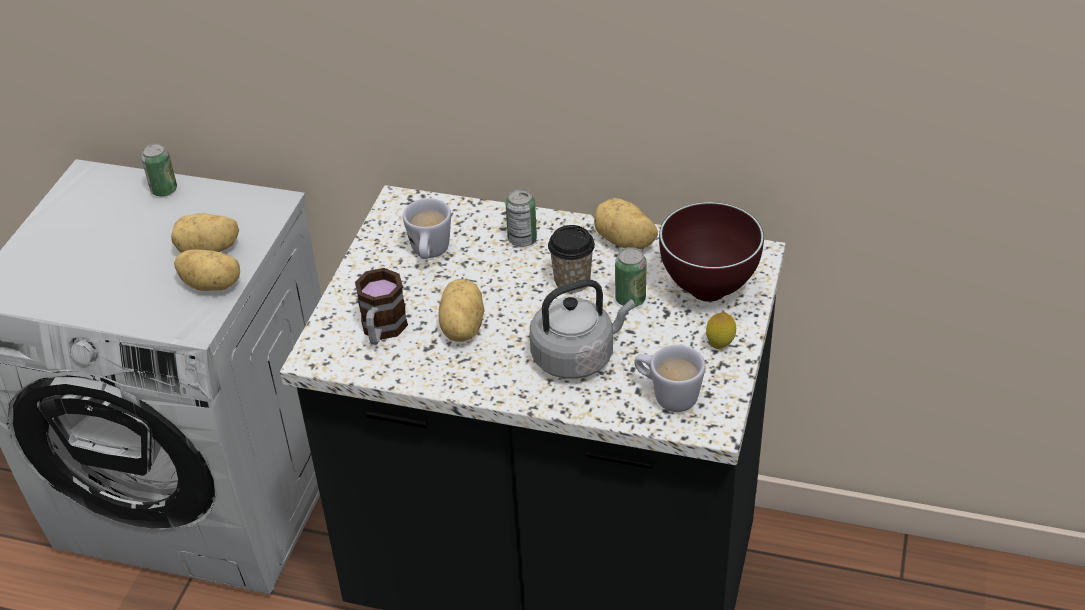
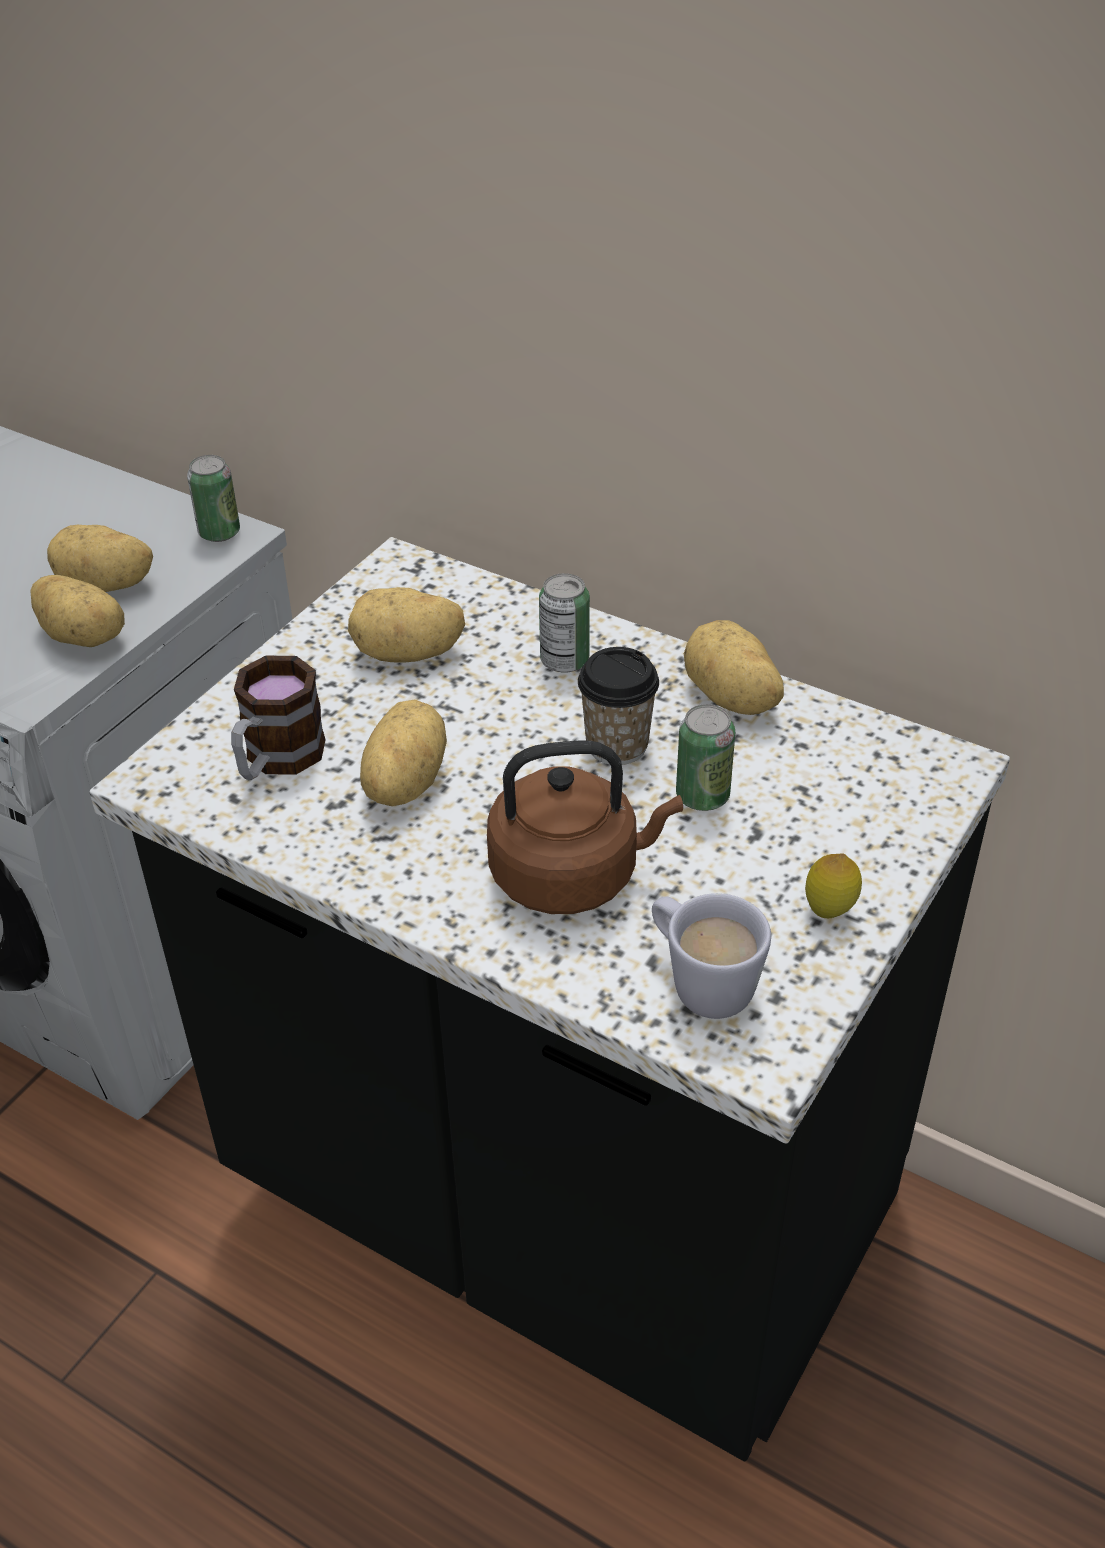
camera: 15 degrees right, 0 degrees up
can [141,143,177,196] -> can moved to [187,455,240,542]
white mug [403,198,451,259] -> potato [348,587,465,663]
grey kettle [530,279,635,379] -> brown kettle [487,740,683,914]
brown bowl [659,202,764,302] -> none

